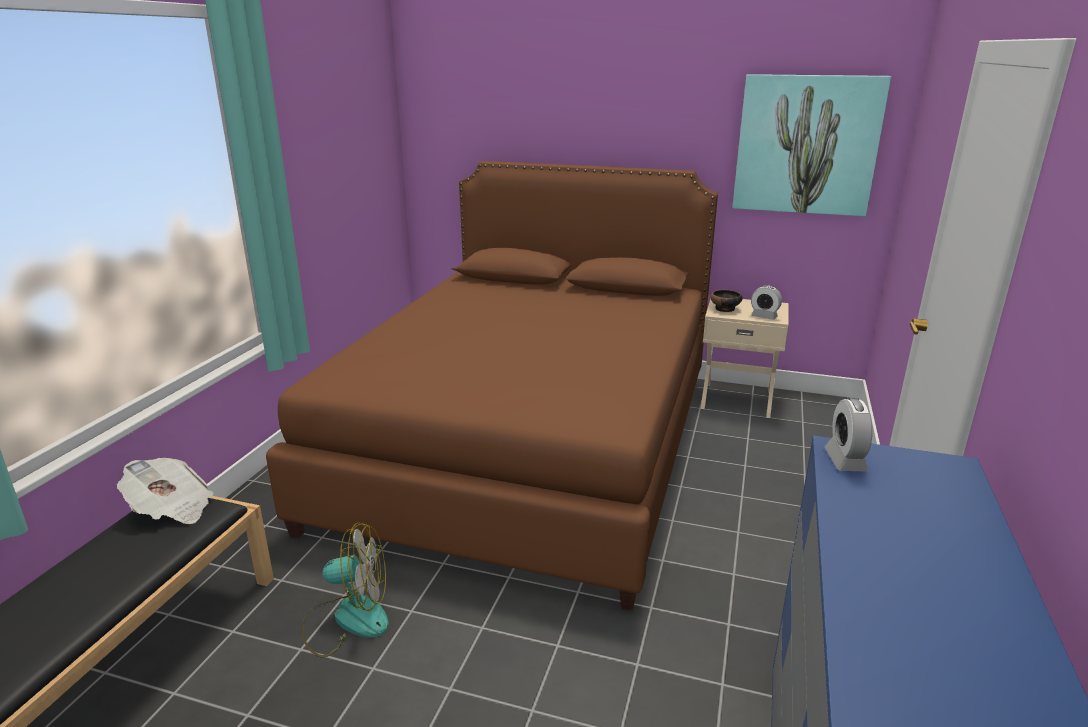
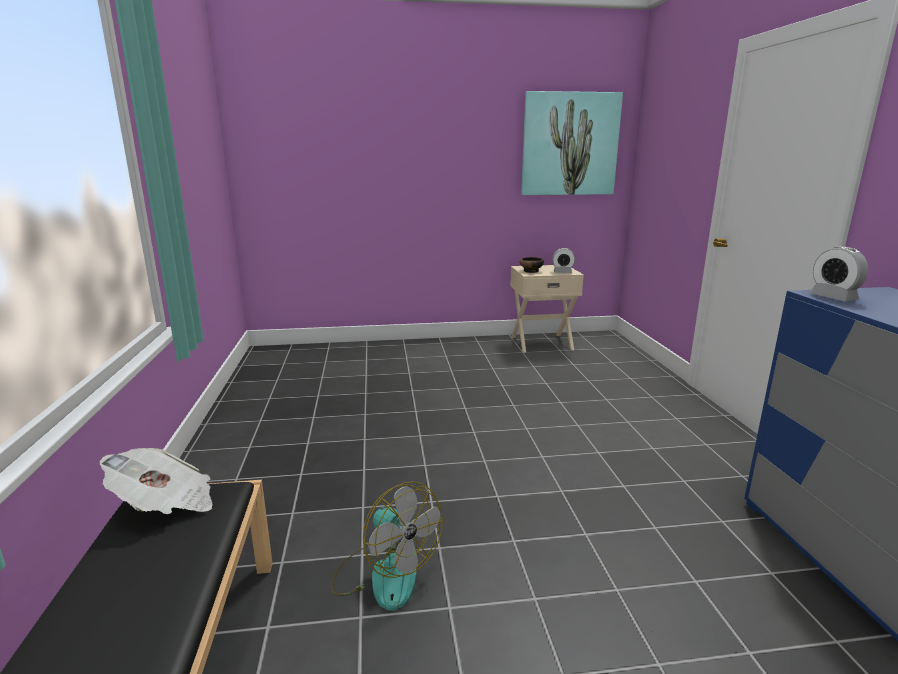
camera: 25 degrees left, 5 degrees down
brown bed [266,161,718,611] -> none
fan [302,523,389,657] -> fan turned 75 degrees clockwise [331,481,443,611]

